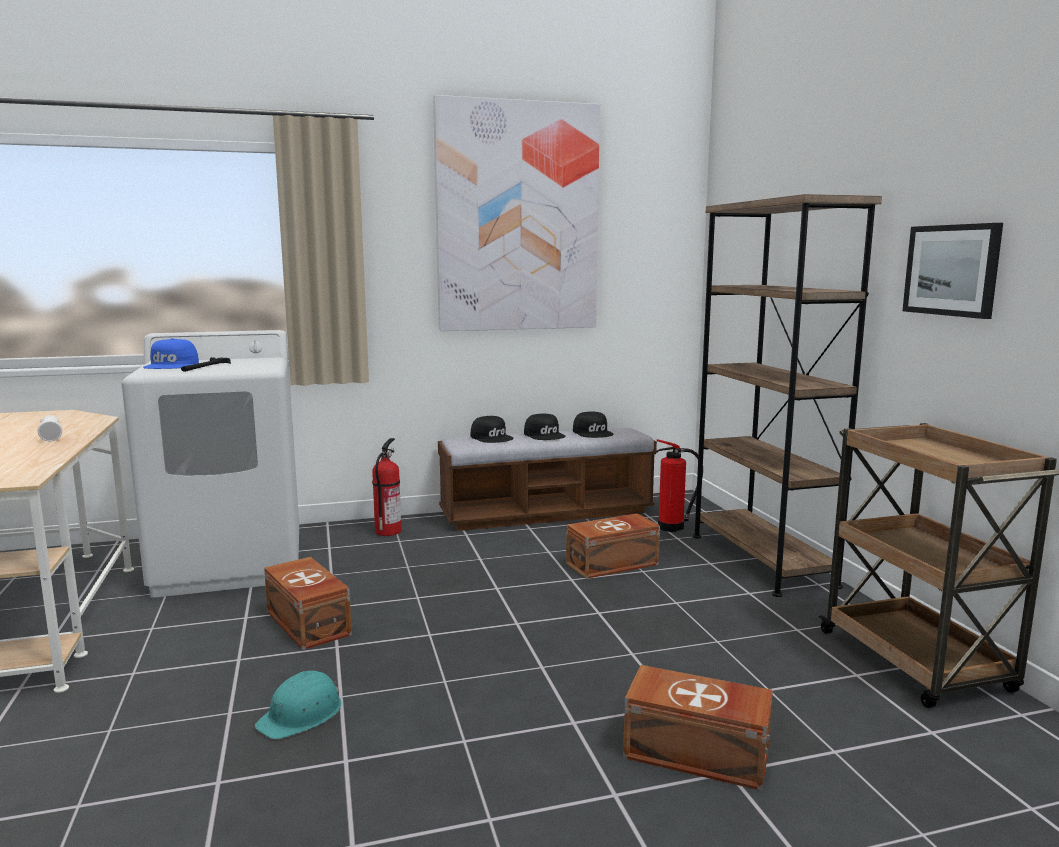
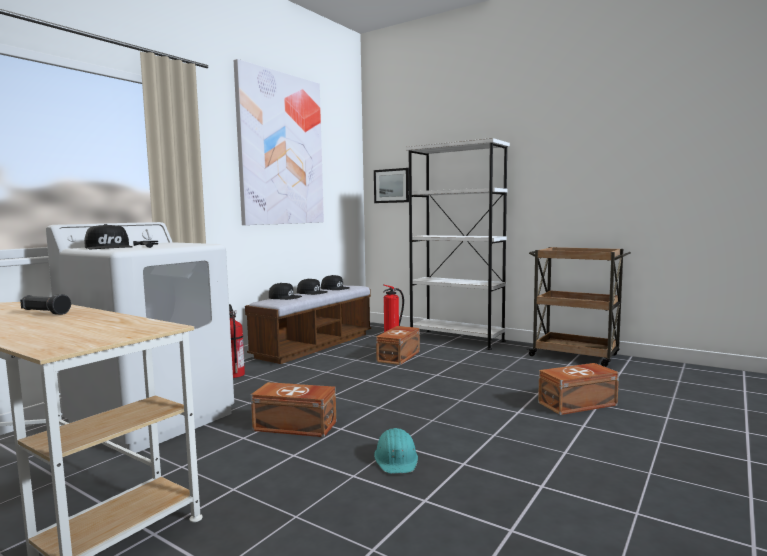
camera: 40 degrees left, 5 degrees down
white flashlight [38,415,62,441] -> black flashlight [20,294,71,315]
blue cap [143,338,199,369] -> black cap [84,224,132,249]
brown bookcase [693,194,882,597] -> white bookcase [406,138,510,350]
picture [902,223,1003,319] -> picture moved to [374,168,409,203]

